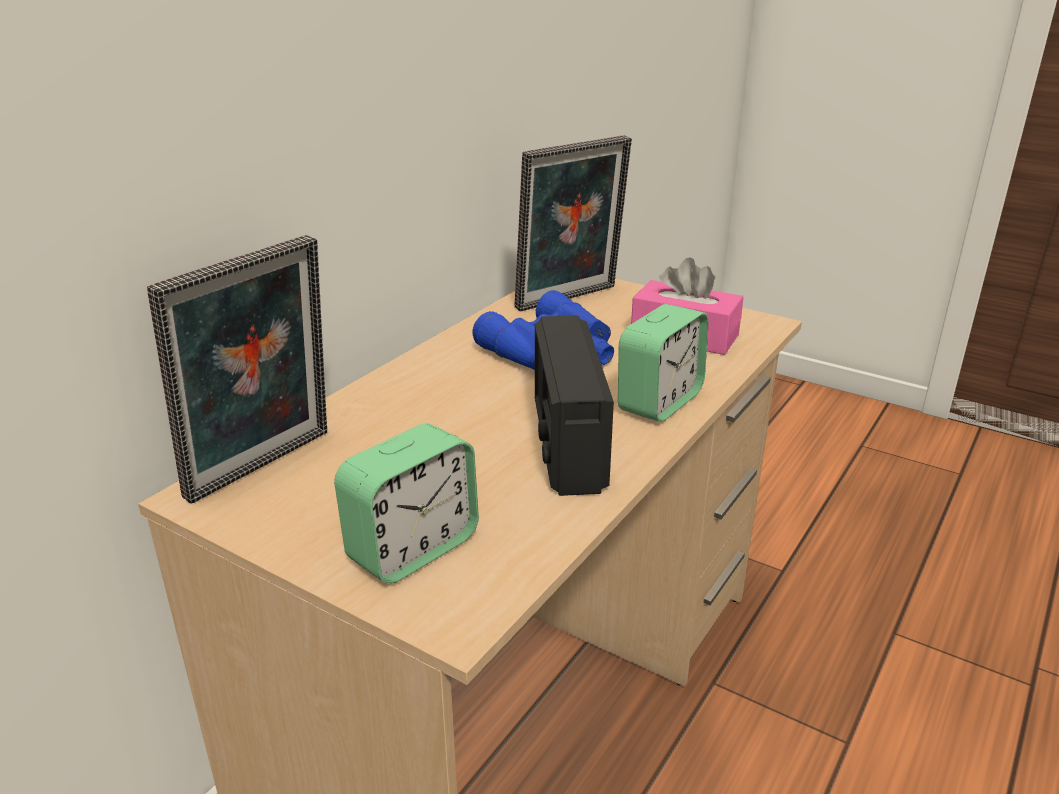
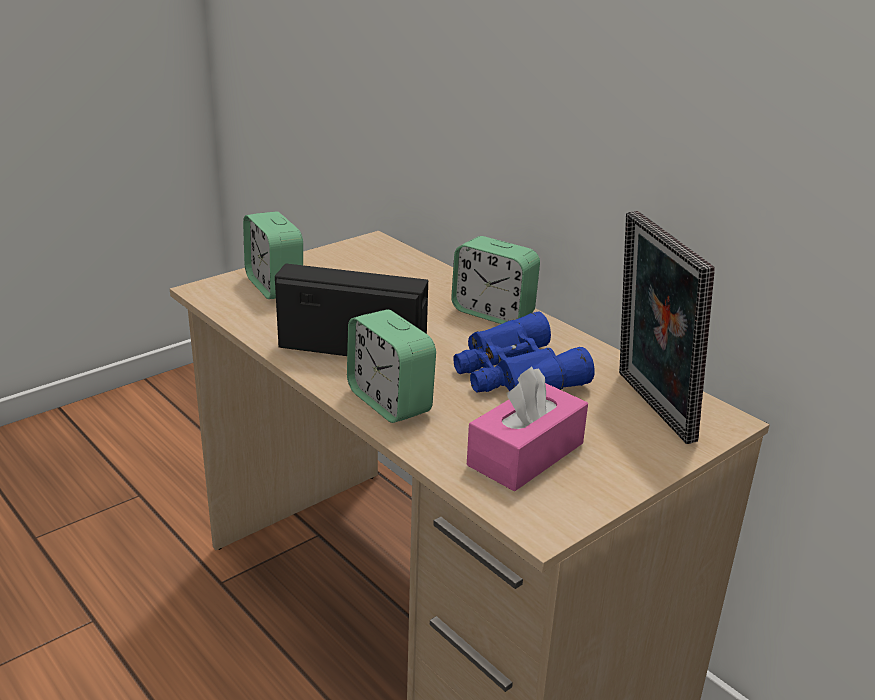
camera: 105 degrees right, 0 degrees up
picture frame [147,235,327,504] -> none
none -> alarm clock [451,236,540,324]

